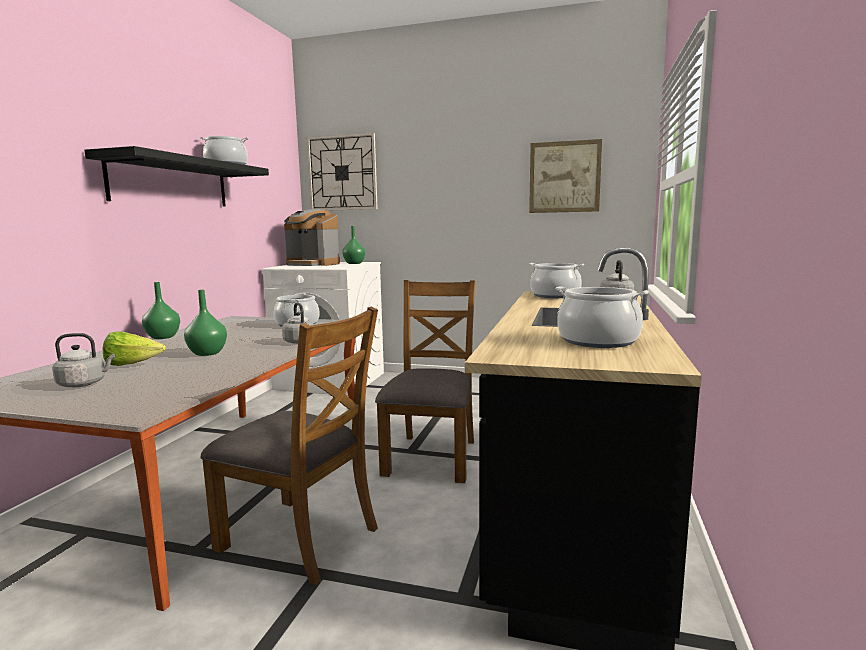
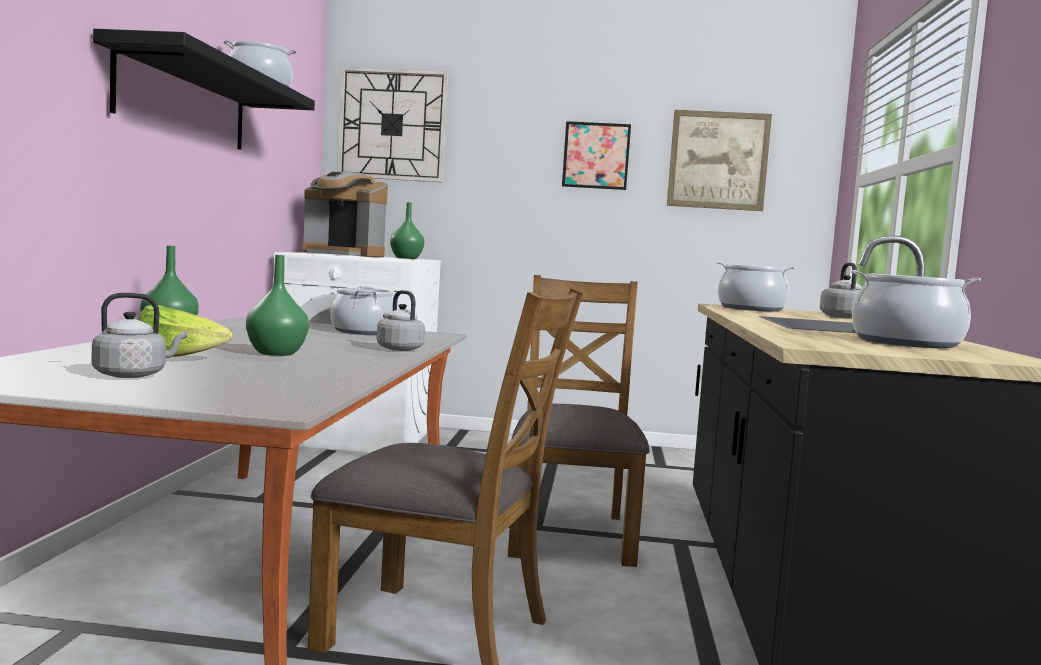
camera: 10 degrees left, 5 degrees down
none -> picture [562,121,631,190]

